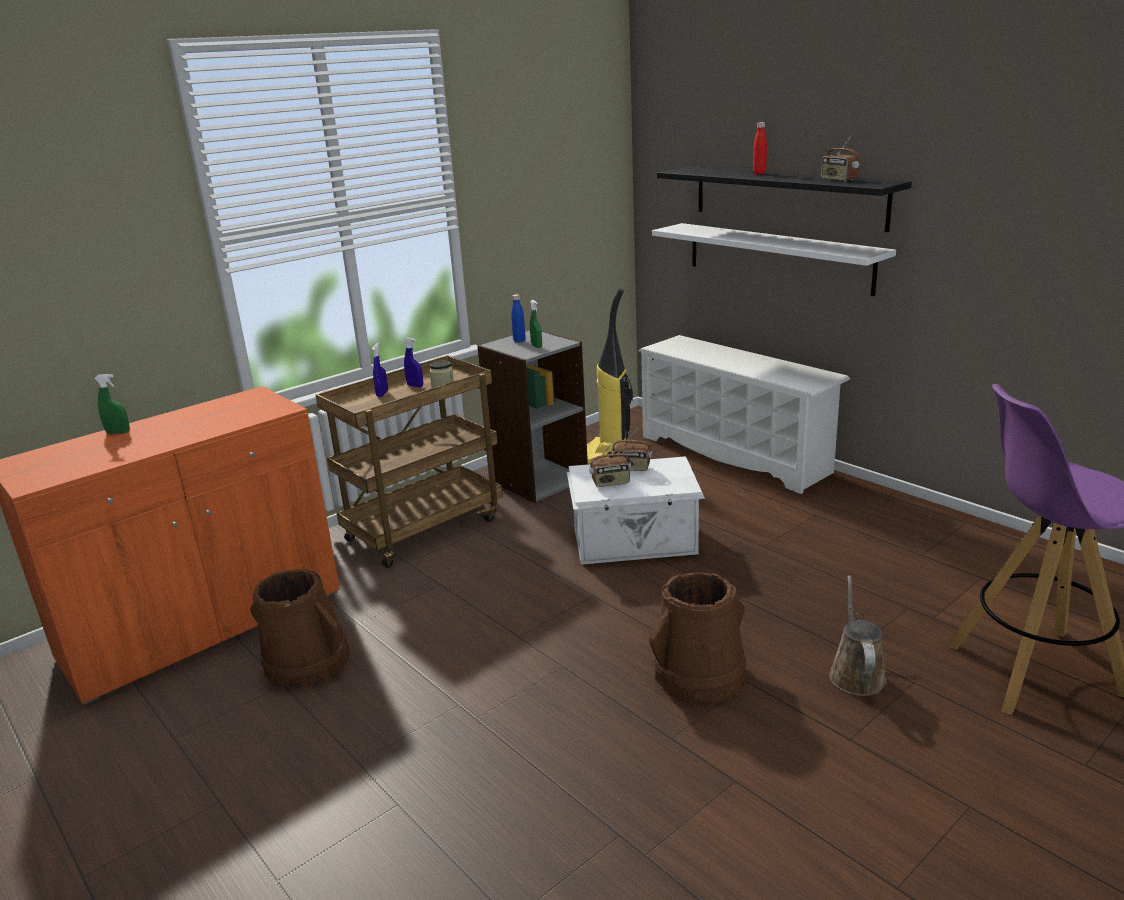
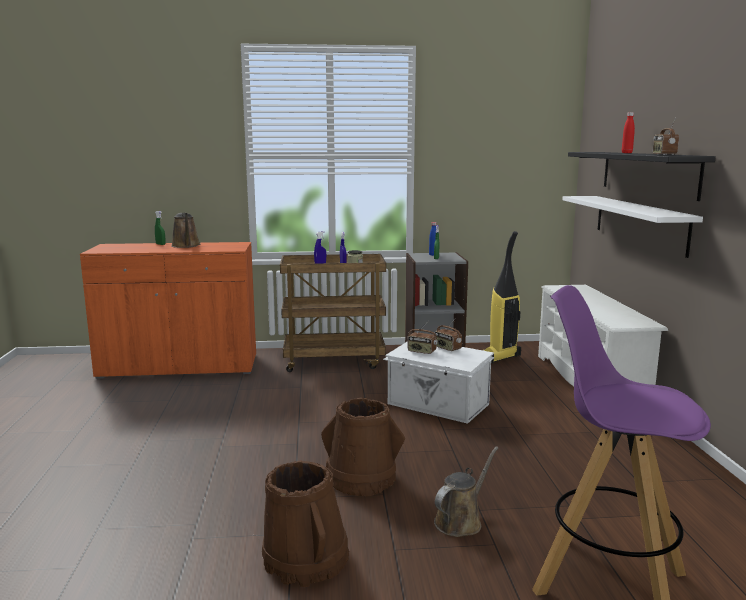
camera: 35 degrees right, 10 degrees down
brown bucket [250,569,350,688] -> brown bucket moved to [262,460,349,587]
none -> brown watering can [171,213,200,248]

